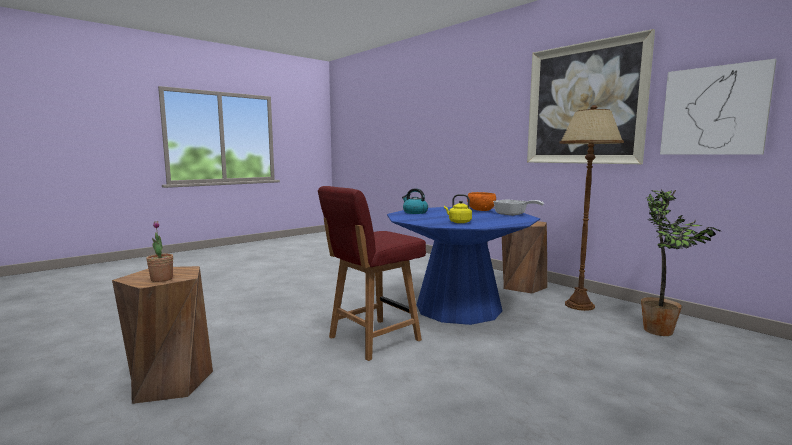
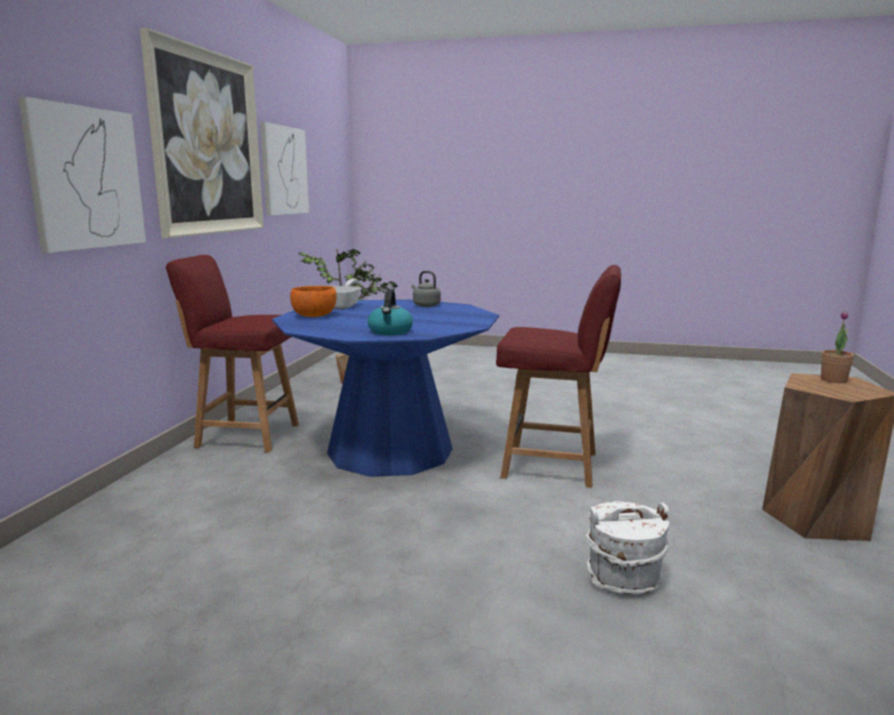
camera: 125 degrees left, 5 degrees up
yellow kettle [444,194,472,223] -> none
brown stool [502,221,548,294] -> red chair [166,255,299,452]
brown floor lamp [559,105,624,311] -> none
none -> picture [18,97,146,253]
none -> grey kettle [412,271,441,307]
none -> white bucket [586,501,670,597]

